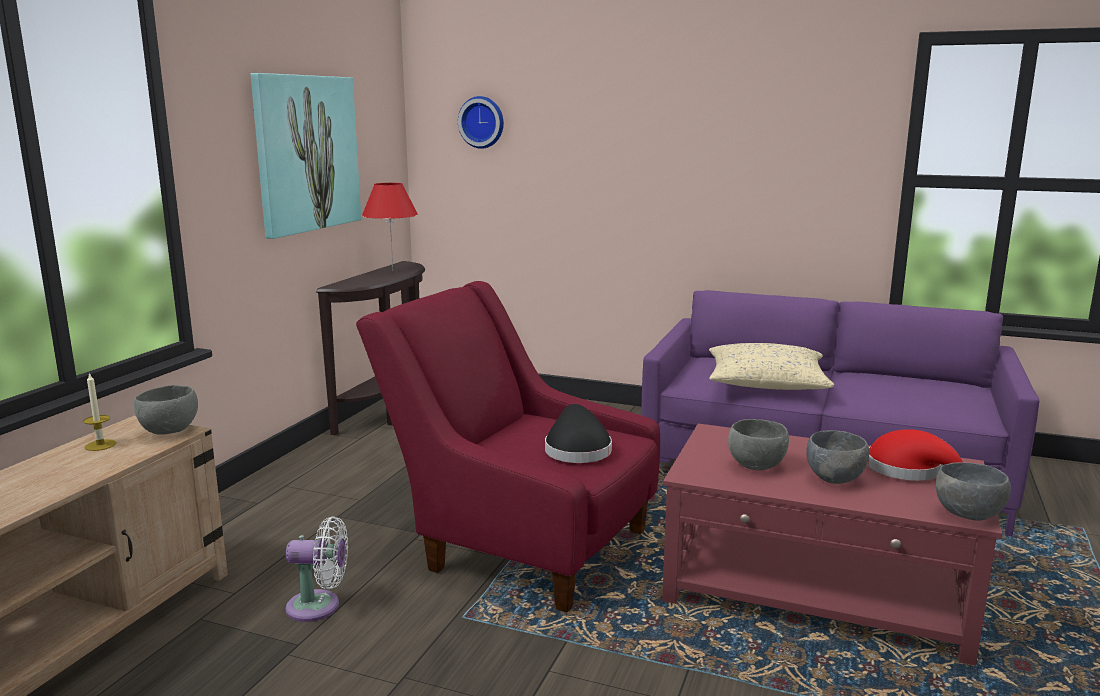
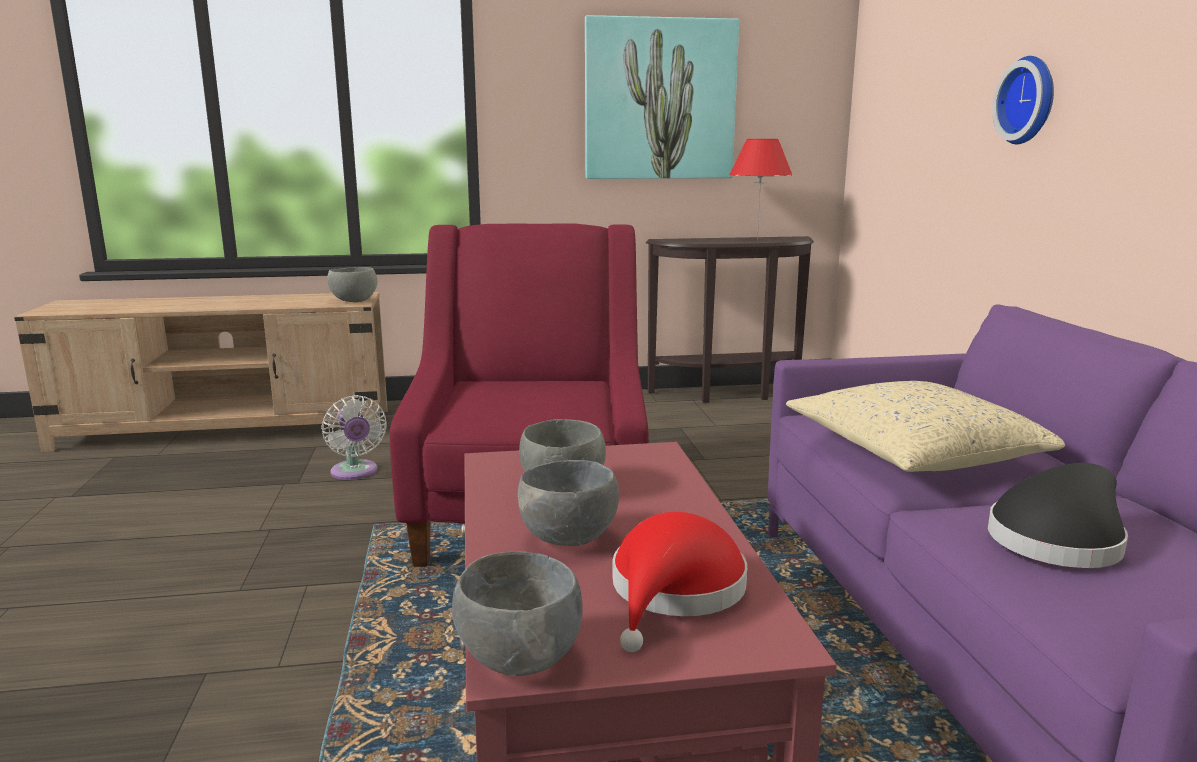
camera: 60 degrees right, 0 degrees up
candle [83,372,116,451] -> none
wall clock [458,96,504,149] -> wall clock moved to [992,56,1054,144]
black hat [545,404,612,463] -> black hat moved to [988,463,1128,568]

